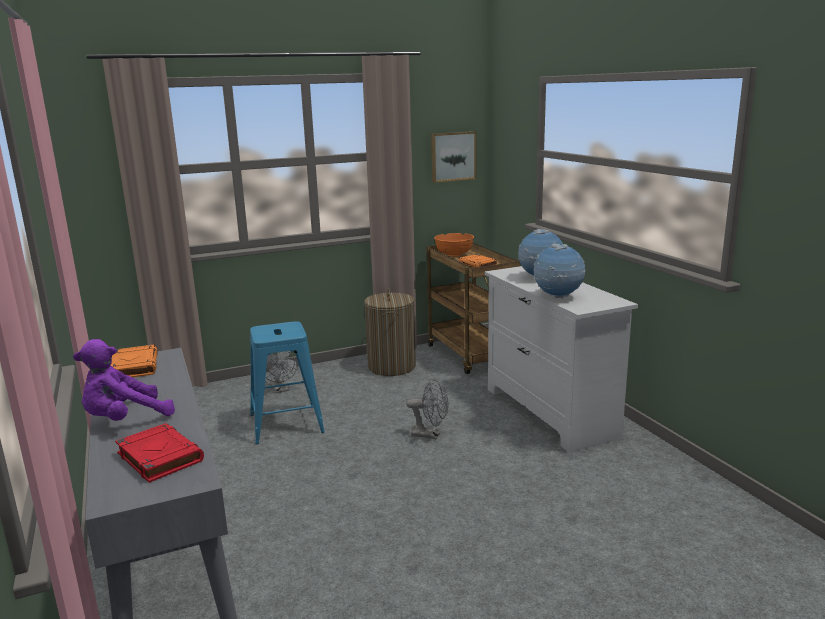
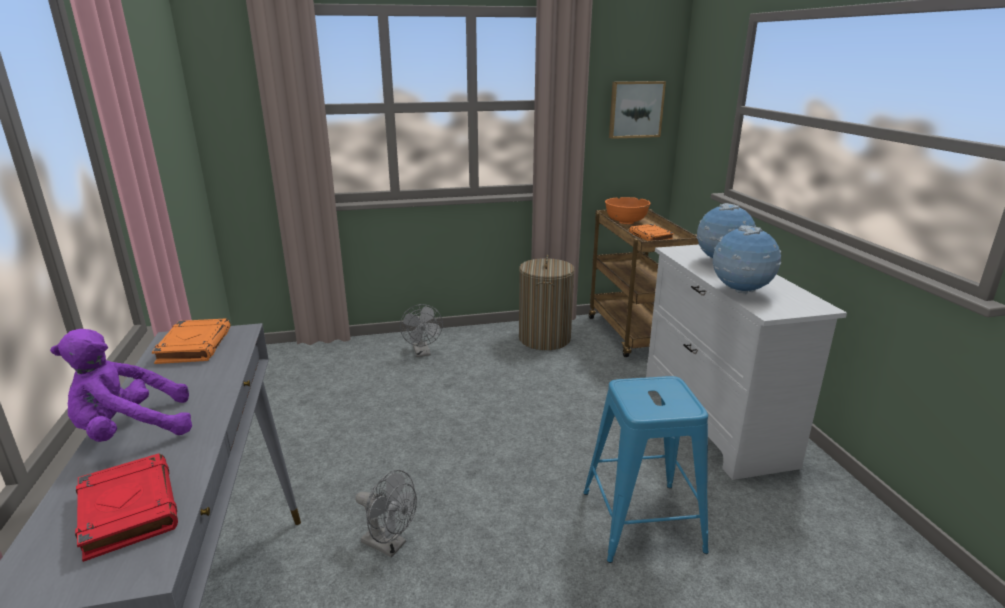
camera: 10 degrees right, 5 degrees up
blue stool [250,321,325,444] -> blue stool moved to [583,376,709,563]
grey fan [406,379,448,439] -> grey fan moved to [355,470,417,557]

